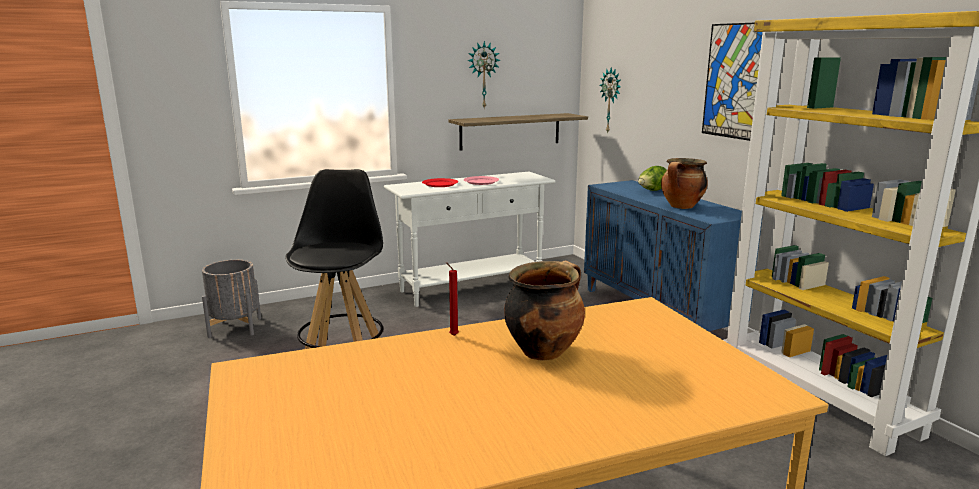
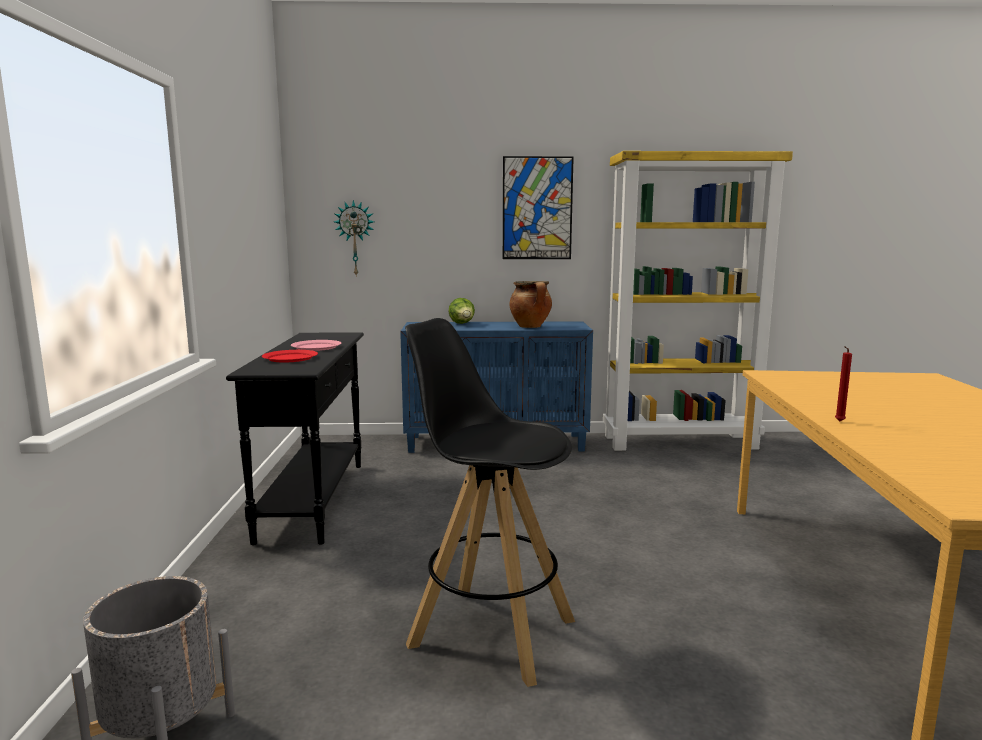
camera: 65 degrees left, 5 degrees down
white console table [384,172,556,307] -> black console table [226,332,364,545]
shelf [448,113,588,150] -> none
wall clock [467,41,500,108] -> none
cooking pot [504,260,585,361] -> none

